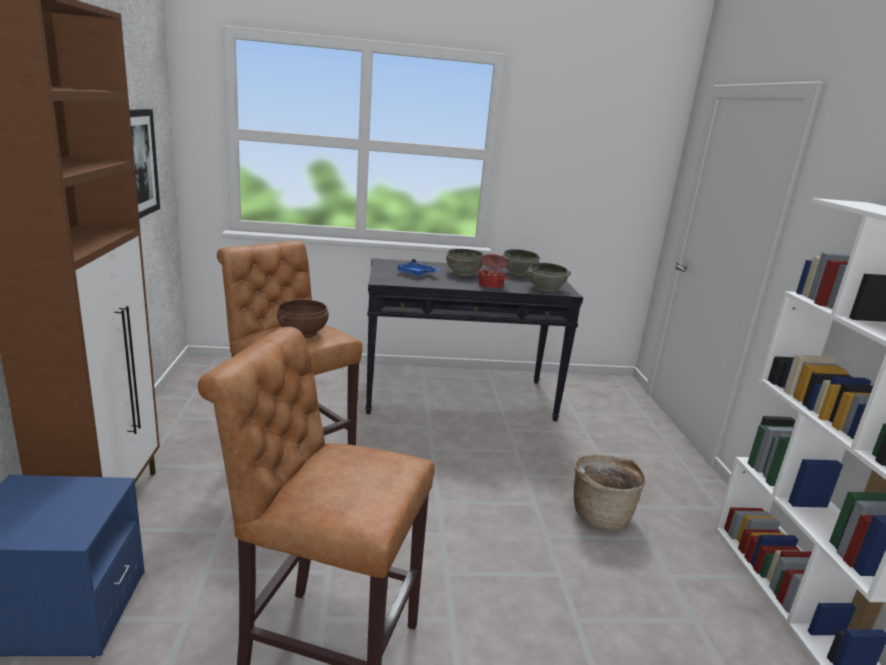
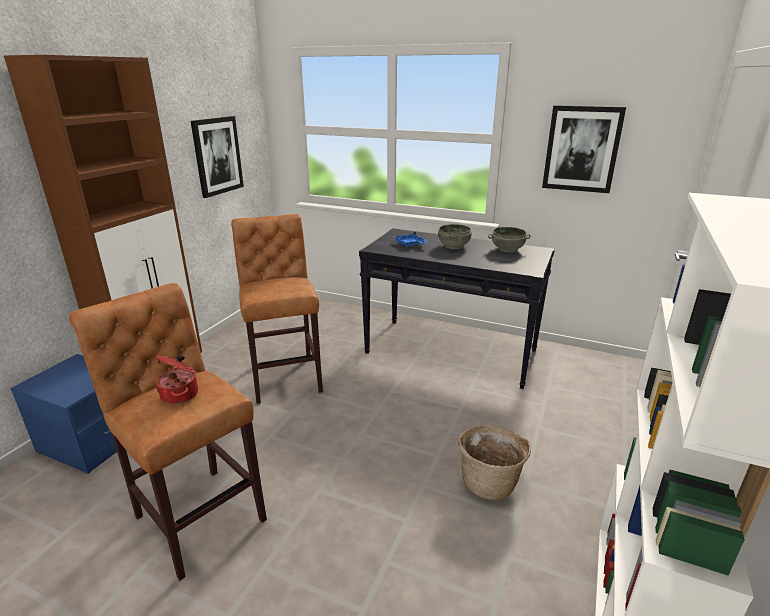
camera: 30 degrees right, 5 degrees up
brown bowl [277,300,329,338] -> none
cooking pot [476,254,509,289] -> cooking pot moved to [155,354,198,405]
grey bowl [525,263,571,292] -> none
none -> picture [542,105,626,193]

